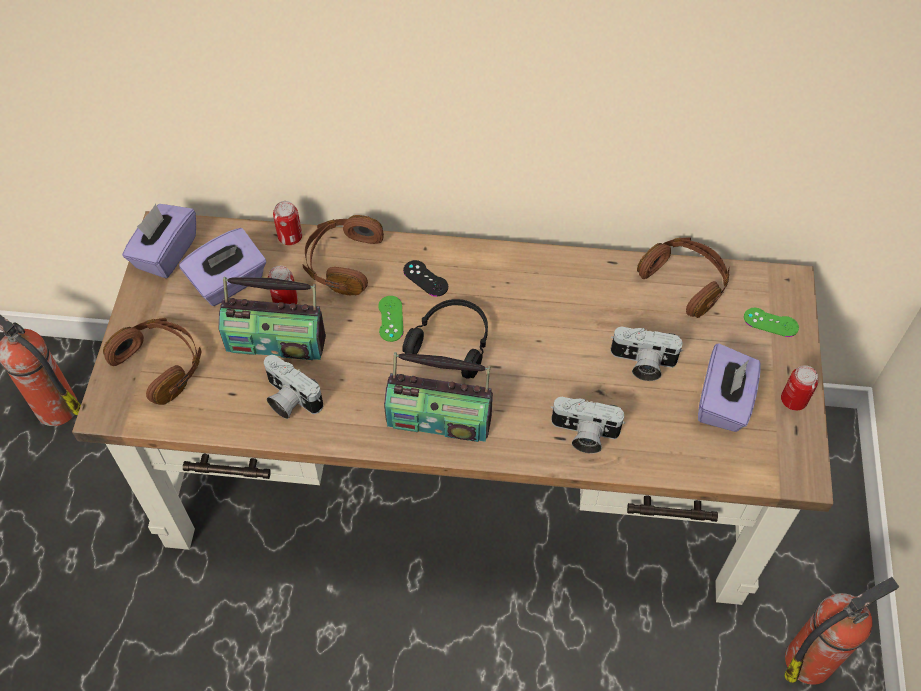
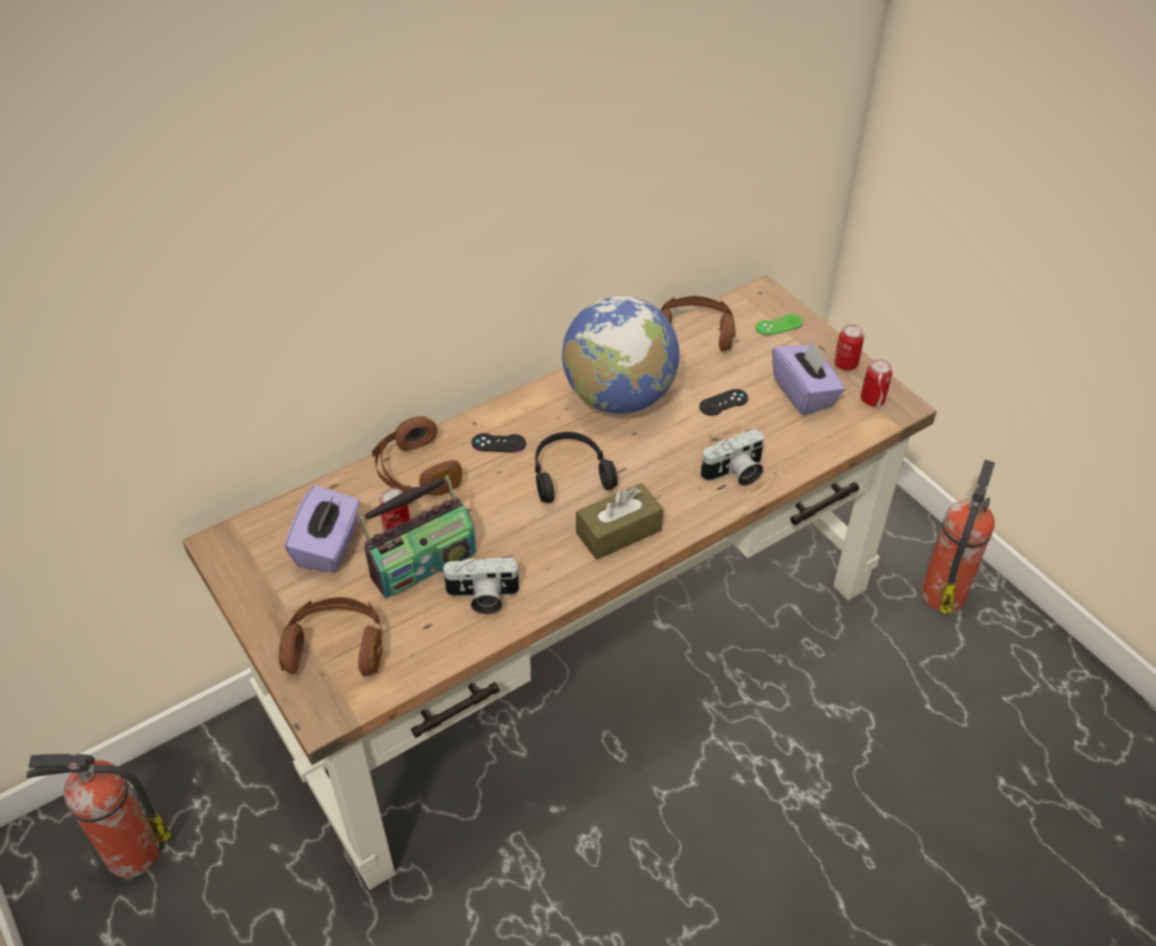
camera: 40 degrees left, 10 degrees down
purple tissue box [122,204,196,278] -> none
can [273,201,302,245] -> can moved to [861,359,892,406]
green game controller [378,296,403,342] -> none
radio [384,352,493,442] -> brown tissue box [576,483,663,560]
camera [610,327,683,381] -> black game controller [699,389,748,416]
none -> globe [562,296,679,414]

